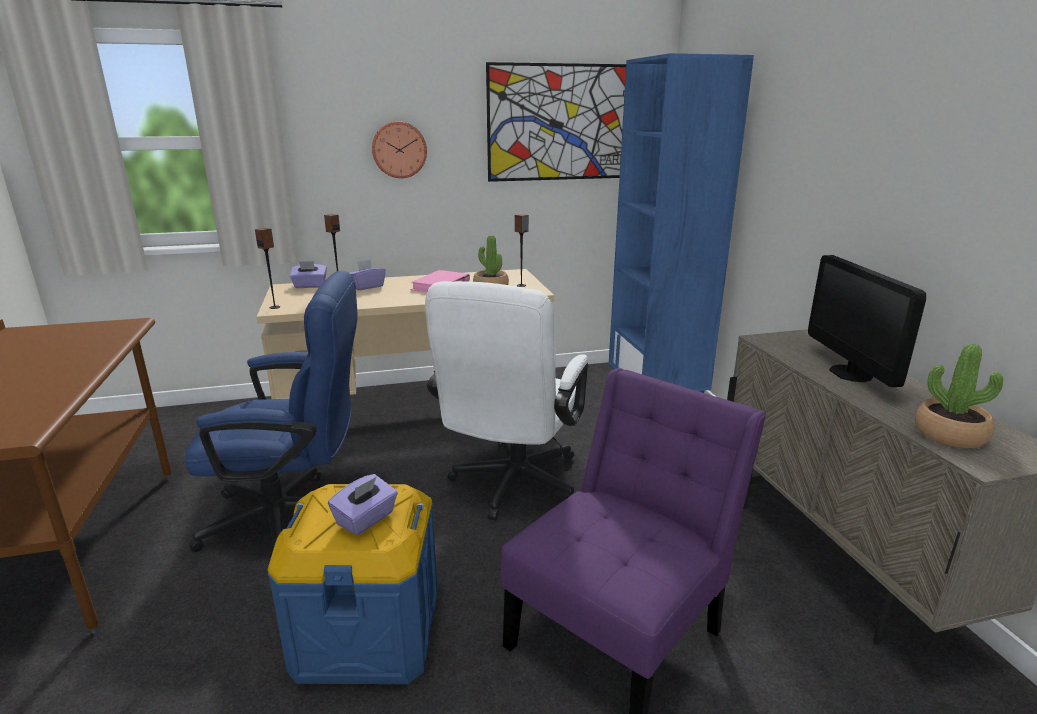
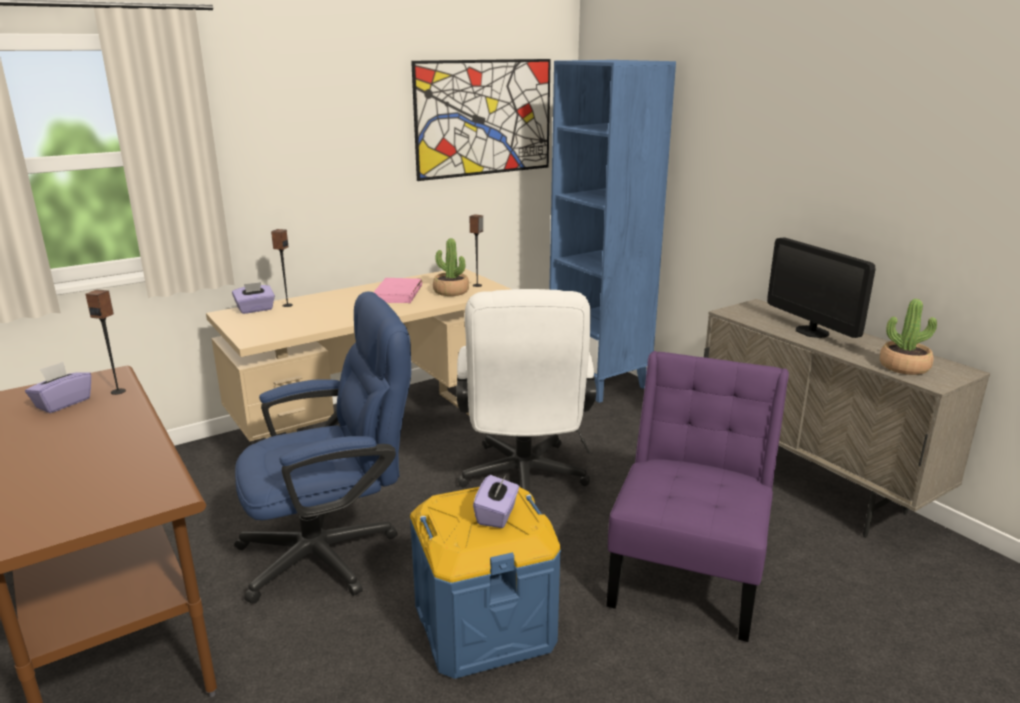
camera: 20 degrees left, 0 degrees up
speaker [255,228,280,309] -> speaker moved to [86,289,126,395]
purple tissue box [350,259,386,290] -> purple tissue box moved to [25,362,91,413]
wall clock [372,121,427,178] -> none

